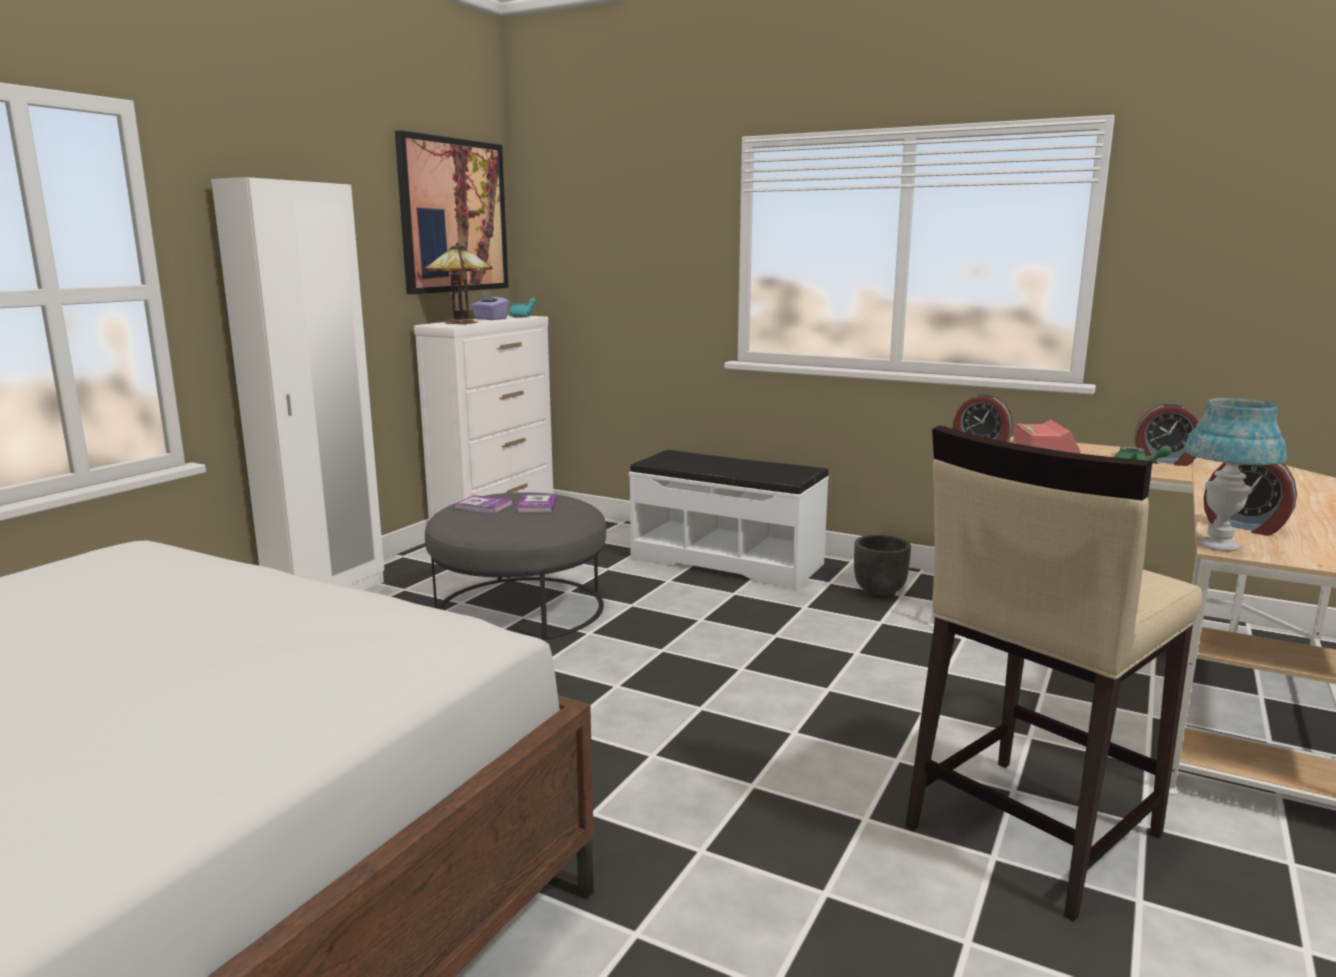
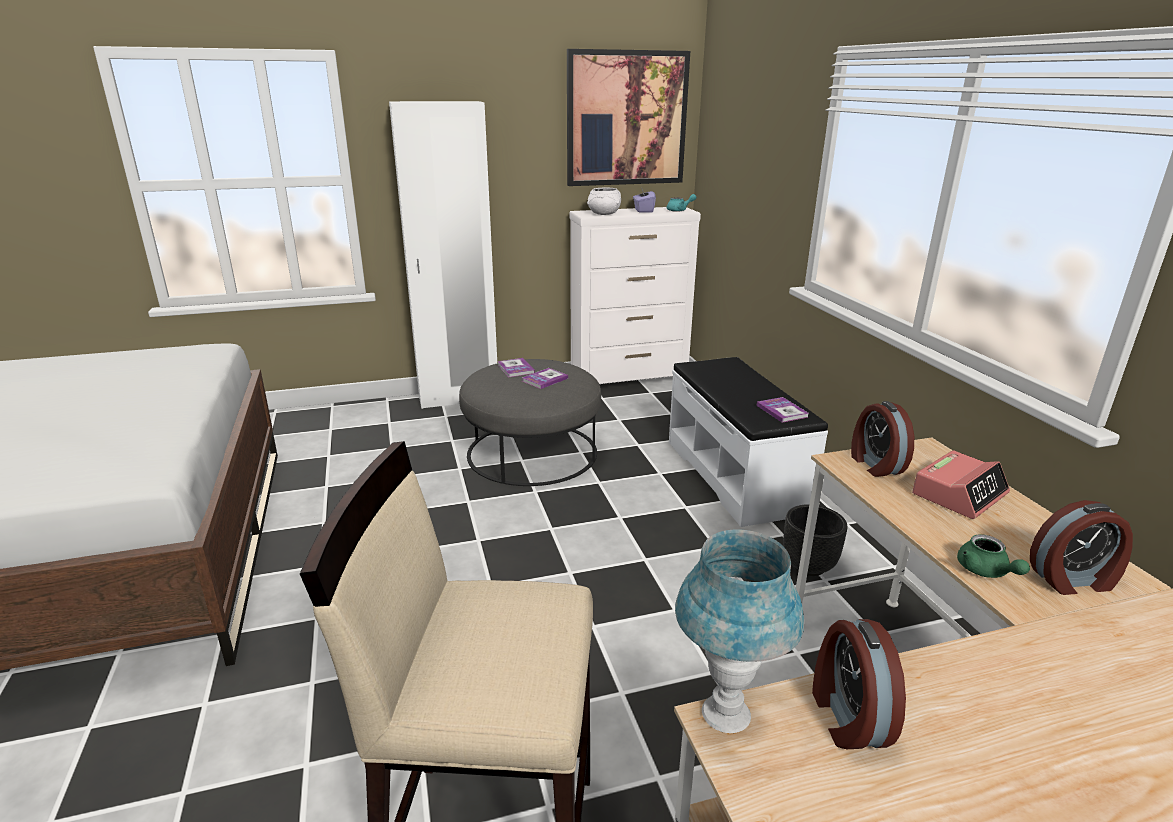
camera: 45 degrees right, 10 degrees up
table lamp [425,242,493,325] -> white bowl [587,187,621,215]
alarm clock [1135,403,1198,466] -> alarm clock turned 75 degrees counterclockwise [1030,500,1133,595]
none -> book [757,397,809,423]

